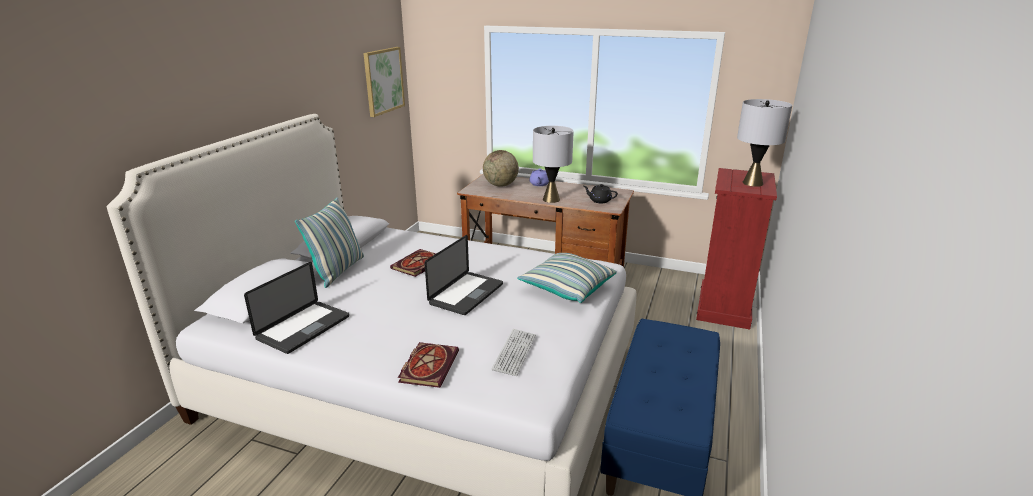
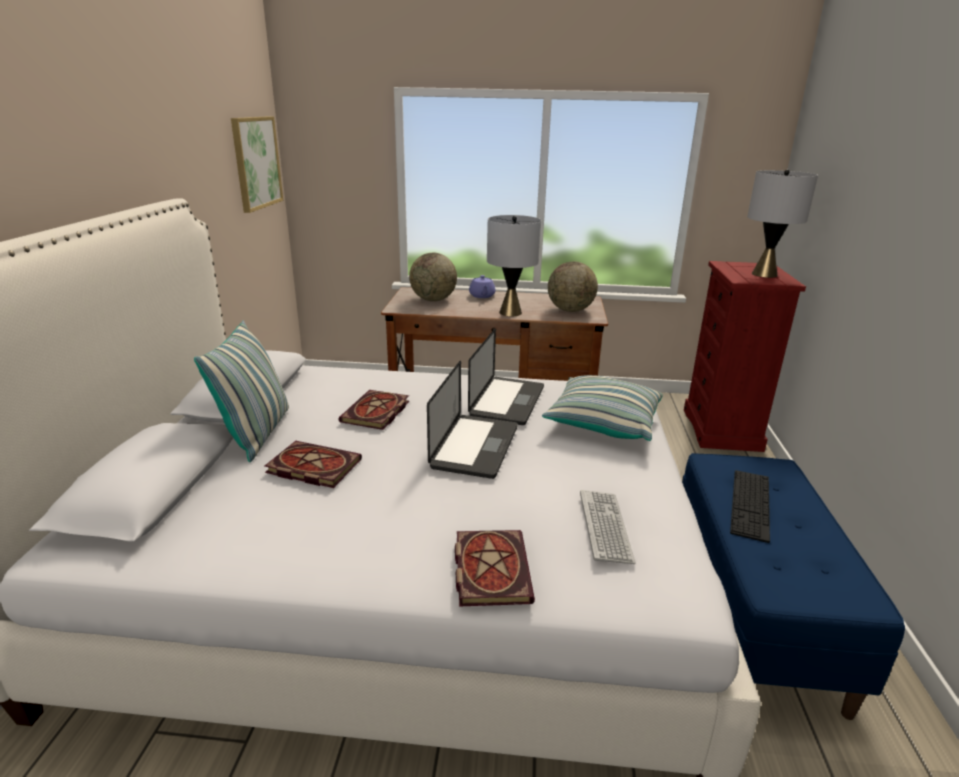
camera: 15 degrees left, 0 degrees up
laptop [244,262,349,354] -> laptop moved to [468,328,544,425]
black teapot [584,184,618,203] -> globe [548,262,598,312]
none -> book [265,441,362,488]
none -> keyboard [730,470,770,543]

